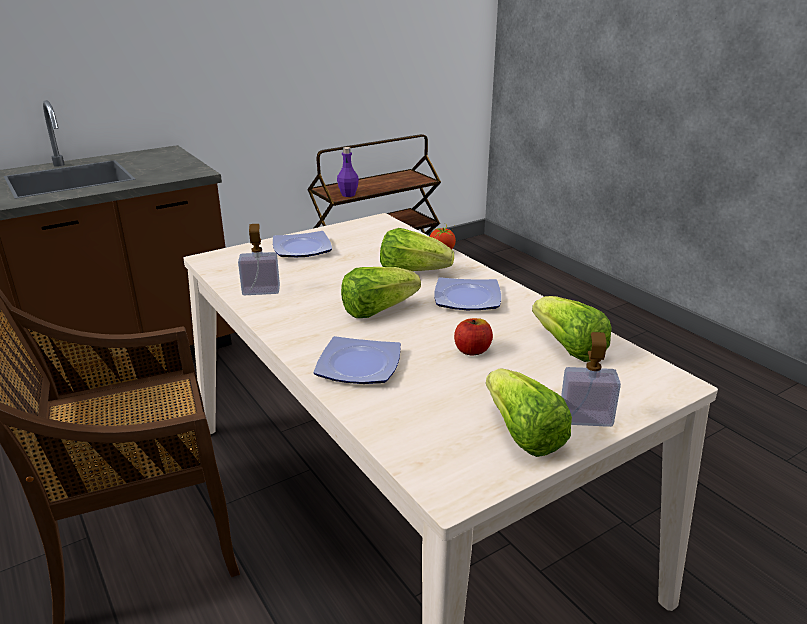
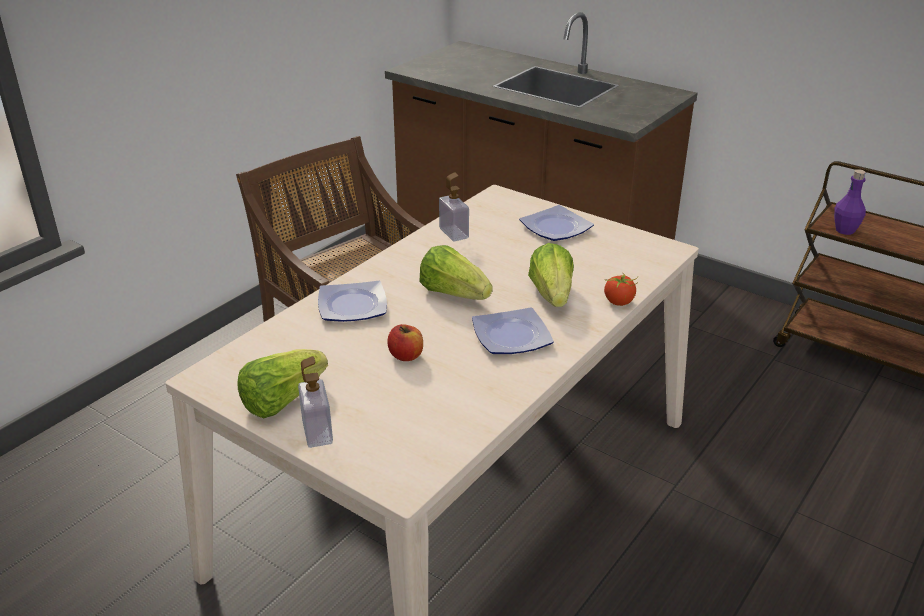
camera: 70 degrees right, 5 degrees up
lettuce [532,296,611,362] -> none

